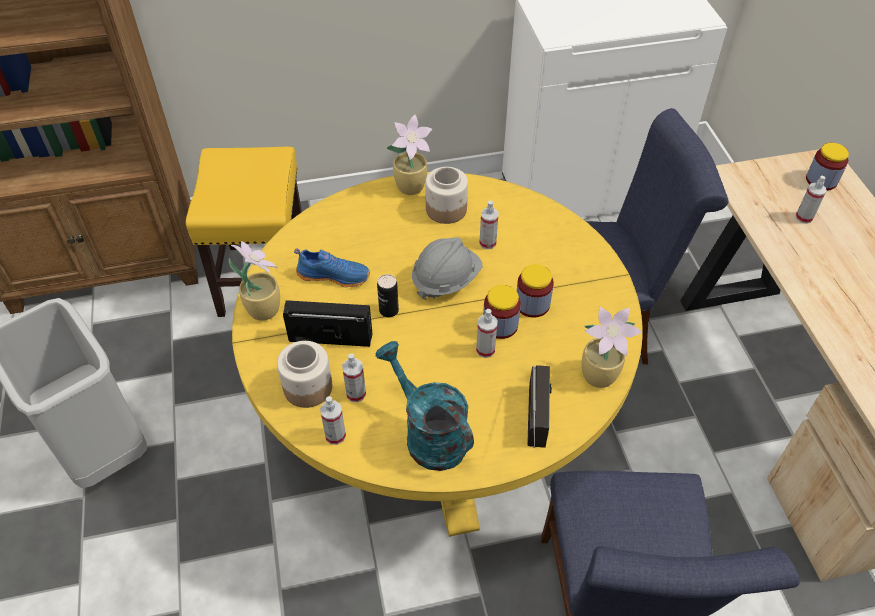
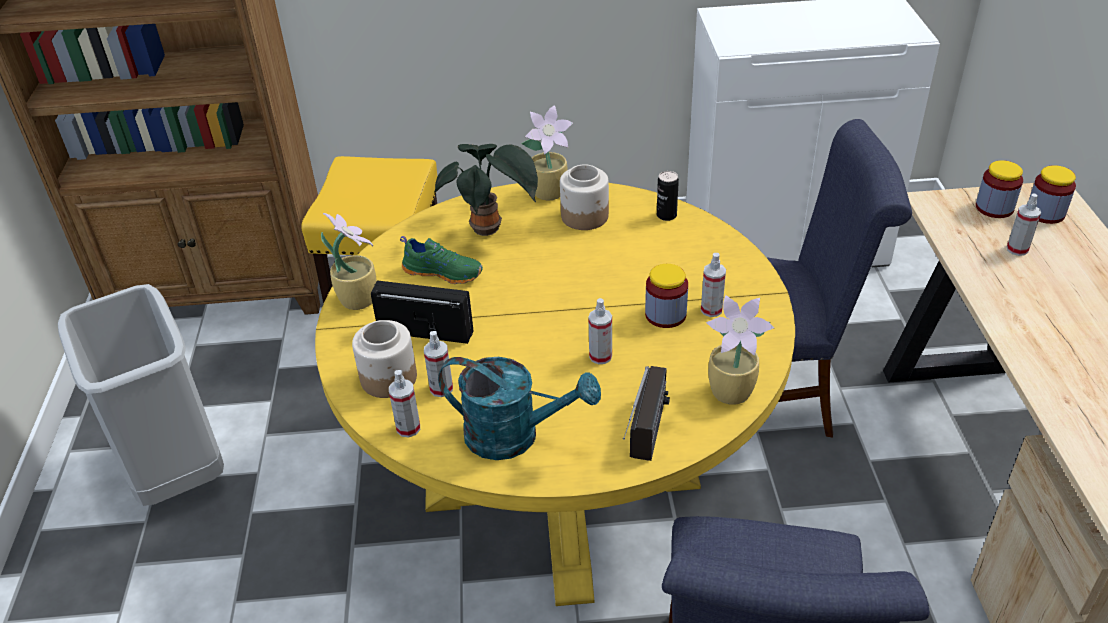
camera: 10 degrees right, 10 degrees down
blue shoe [294,249,370,287] -> green shoe [400,236,483,284]
turquoise watering can [376,341,474,471] -> turquoise watering can turned 135 degrees clockwise [438,357,601,460]
can [377,274,399,317] -> can moved to [657,171,679,221]
grey hard hat [412,237,482,301] -> none
spray bottle [479,201,499,249] -> spray bottle moved to [701,253,726,317]
jar [483,285,521,339] -> jar moved to [976,160,1023,218]
none -> potted plant [435,144,538,236]

